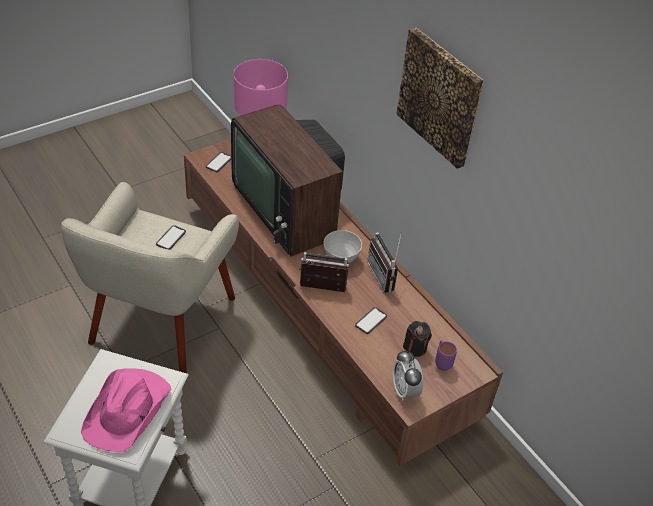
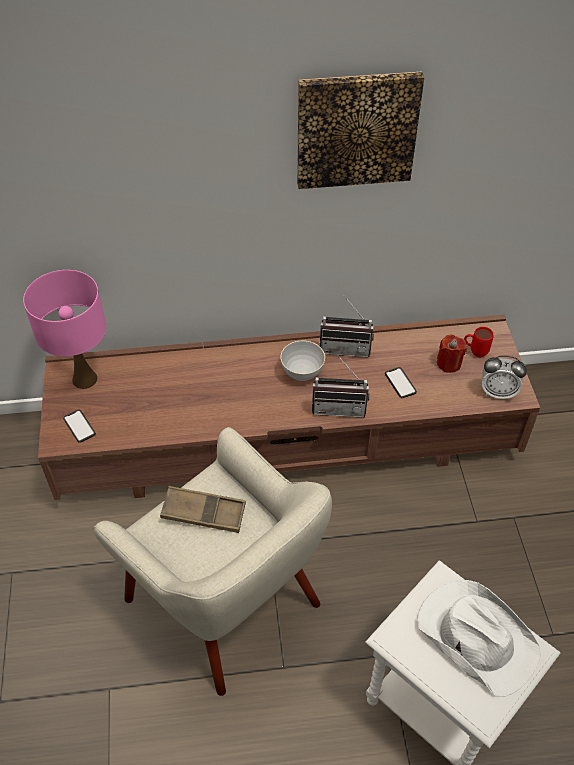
camera: 60 degrees left, 5 degrees up
pink hat [81,368,171,452] -> white hat [417,580,540,697]
phone [156,225,186,250] -> brown tray [160,486,246,533]
television [231,104,345,257] -> none
radio [299,252,349,292] -> radio turned 120 degrees counterclockwise [312,354,370,418]
black candle [403,321,432,357] -> red candle [437,335,467,373]
purple mug [435,340,457,371] -> red mug [464,327,494,358]

